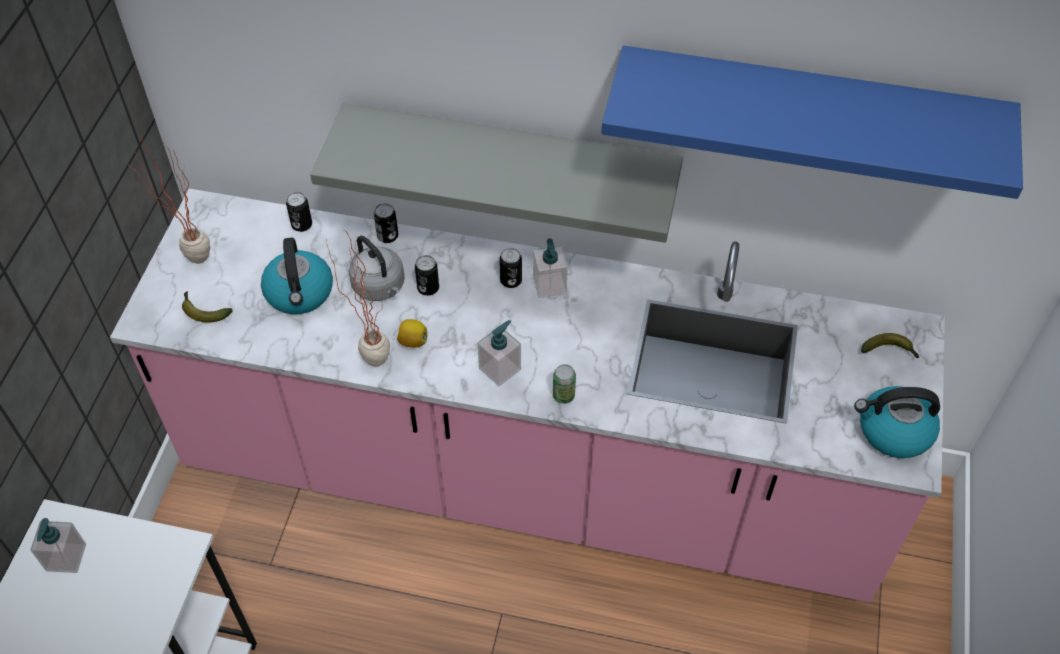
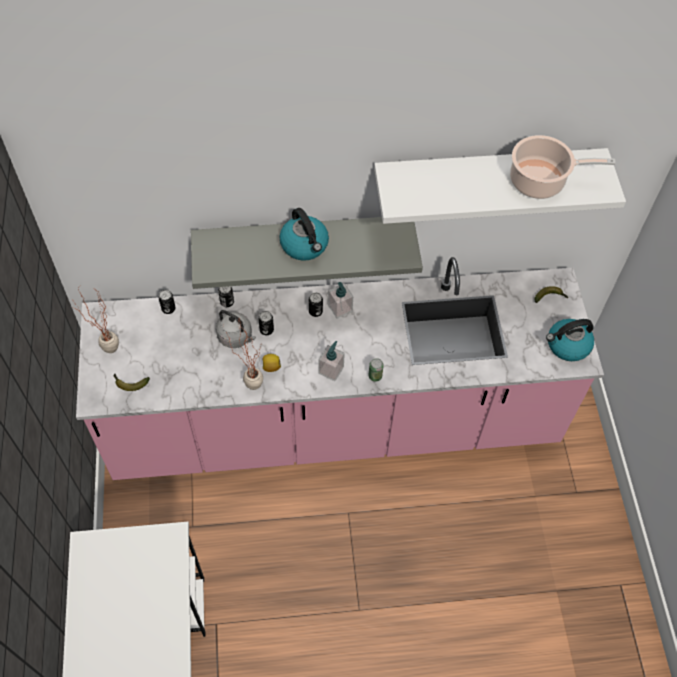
camera: 20 degrees left, 5 degrees up
soap dispenser [30,518,86,573] -> none
kettle [261,237,333,315] -> kettle moved to [280,208,329,261]
blue shelf [601,45,1023,199] -> white shelf [374,148,626,224]
none -> cooking pot [510,135,616,199]

